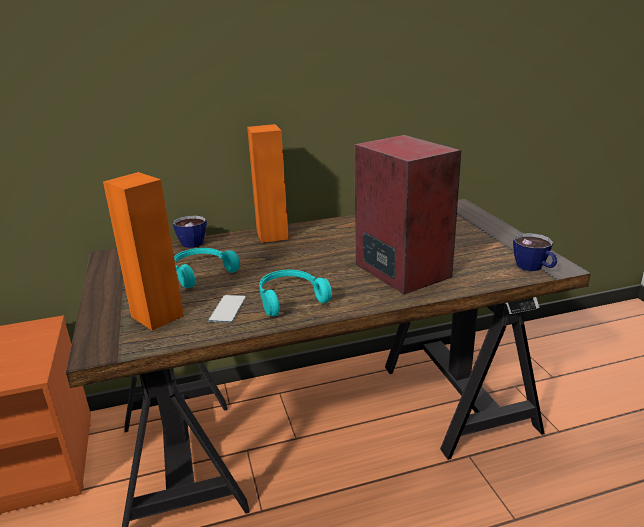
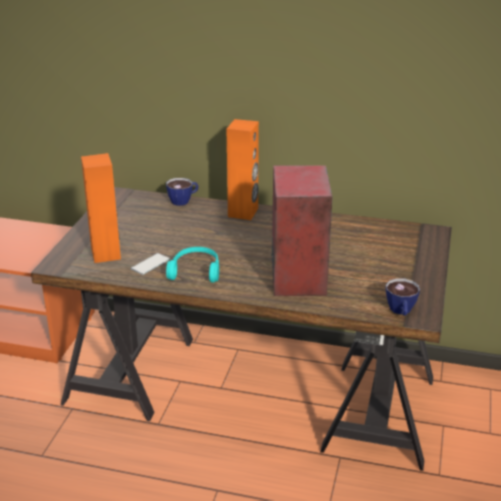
camera: 30 degrees right, 5 degrees up
turquoise headphones [174,248,240,288] -> none

